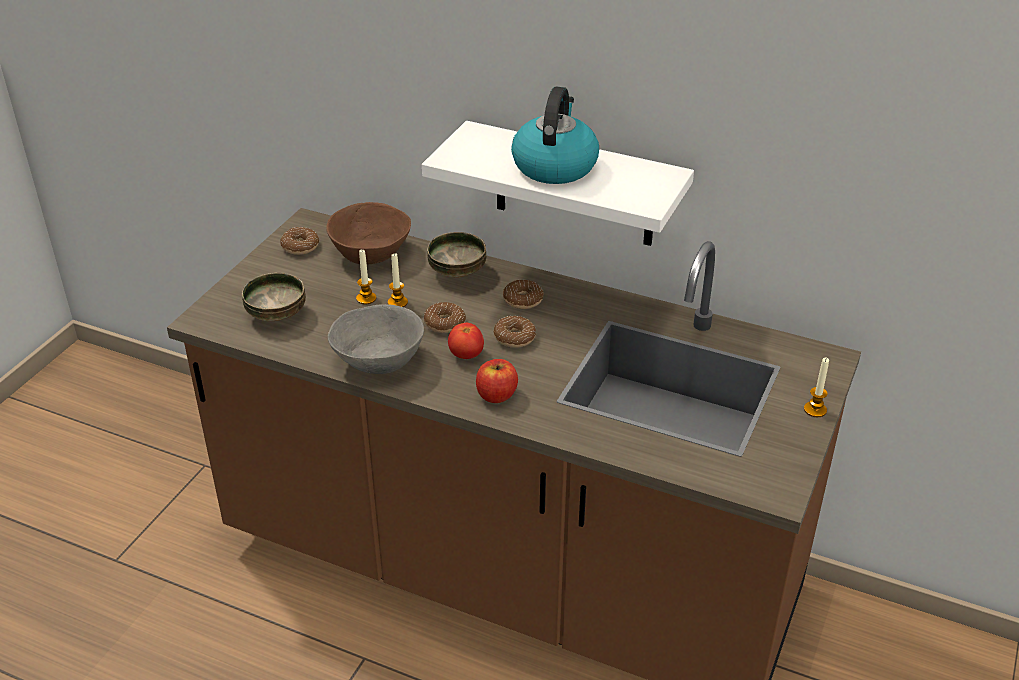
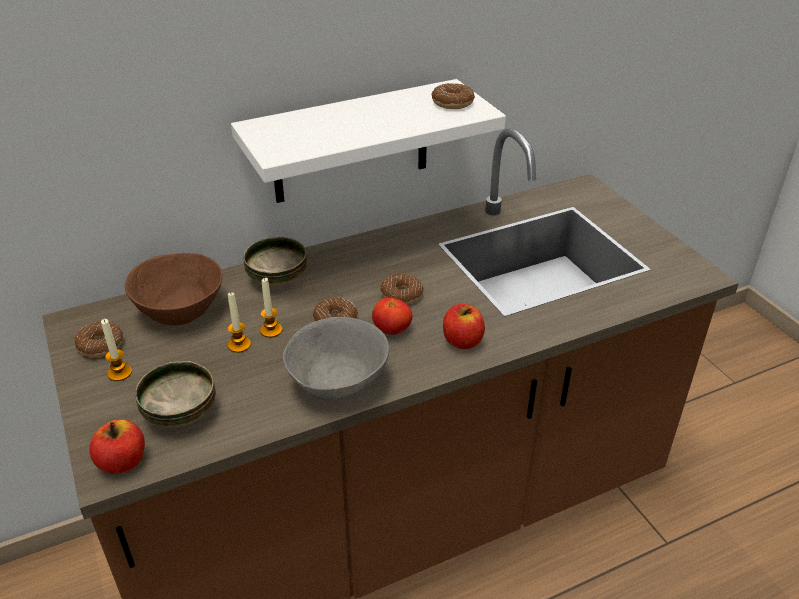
camera: 50 degrees left, 0 degrees up
donut [503,280,544,309] -> donut moved to [431,83,475,109]
kettle [511,87,599,184] -> none
candle [804,357,829,417] -> candle moved to [101,319,132,381]
none -> apple [89,419,145,474]

